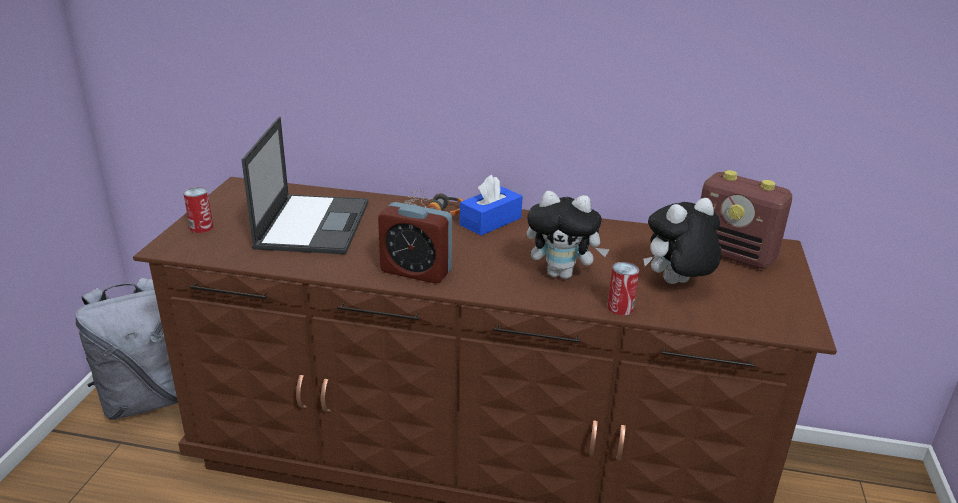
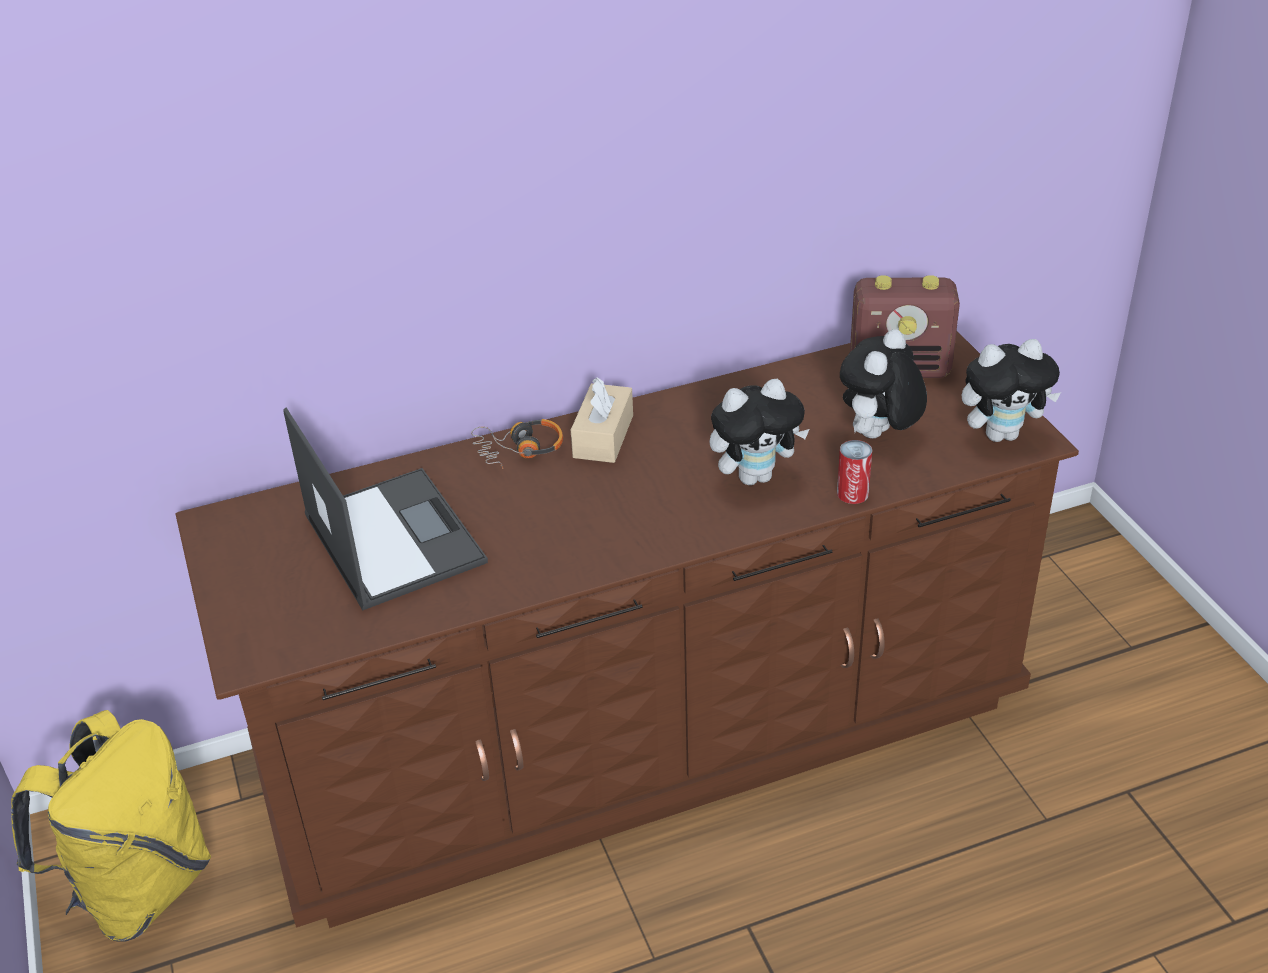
camera: 30 degrees left, 10 degrees up
grey backpack [76,278,178,420] -> yellow backpack [11,710,211,942]
can [184,187,213,233] -> none
alarm clock [378,202,452,284] -> none
blue tissue box [459,175,523,236] -> beige tissue box [571,378,633,463]
none -> plush toy [962,339,1061,442]

